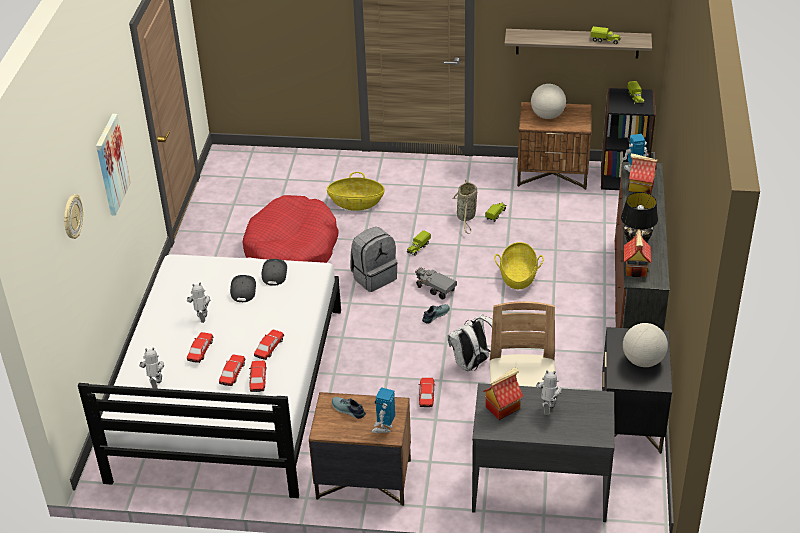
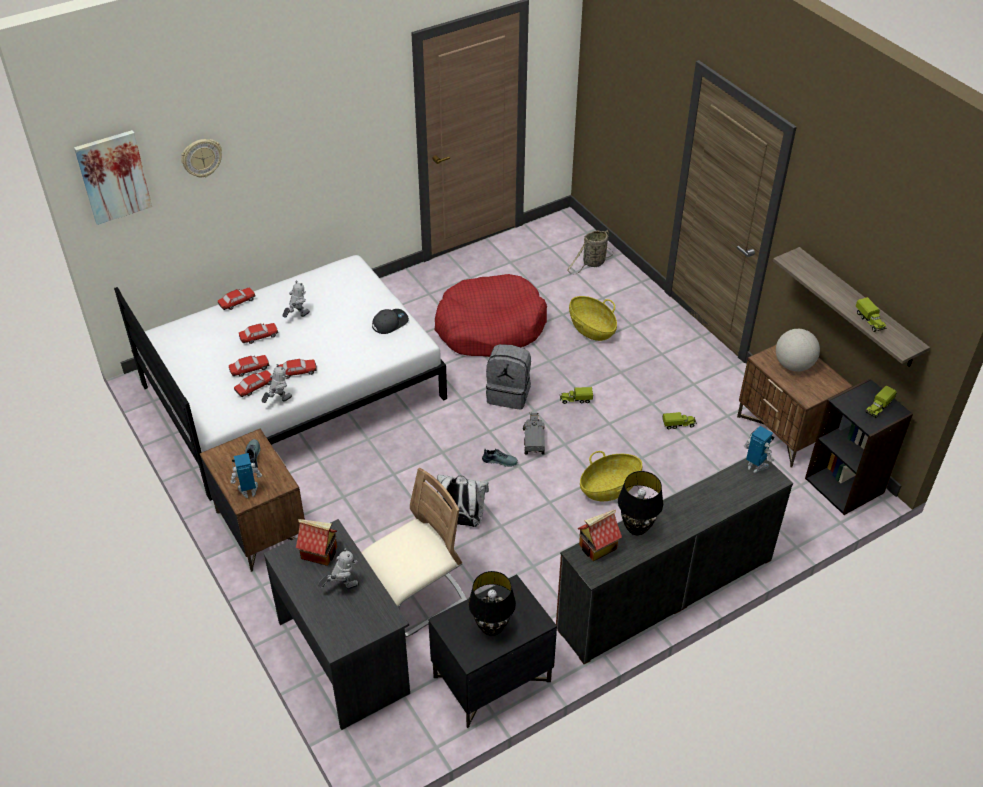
camera: 50 degrees right, 5 degrees up
picture [96,114,131,215] -> picture moved to [74,130,152,225]
toy robot [139,347,164,389] -> toy robot moved to [261,364,292,403]
grey cap [230,275,256,302] -> none
toy car [419,378,435,407] -> toy car moved to [218,288,256,310]
basket [452,180,477,234] -> basket moved to [567,230,613,275]
globe [623,323,668,367] -> black table lamp [468,571,516,636]
toy house [628,153,657,194] -> none

